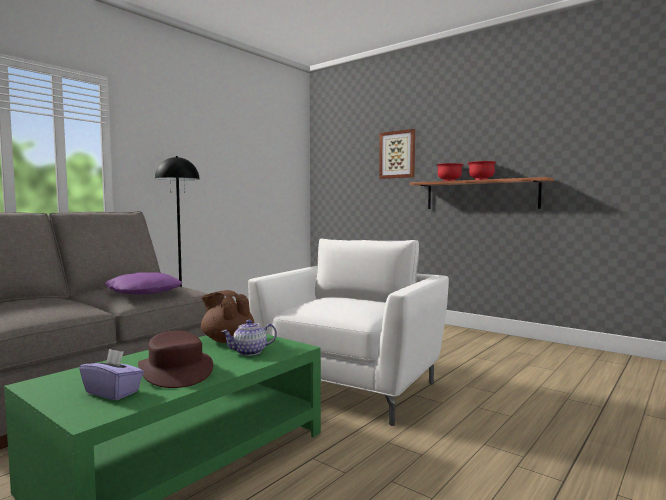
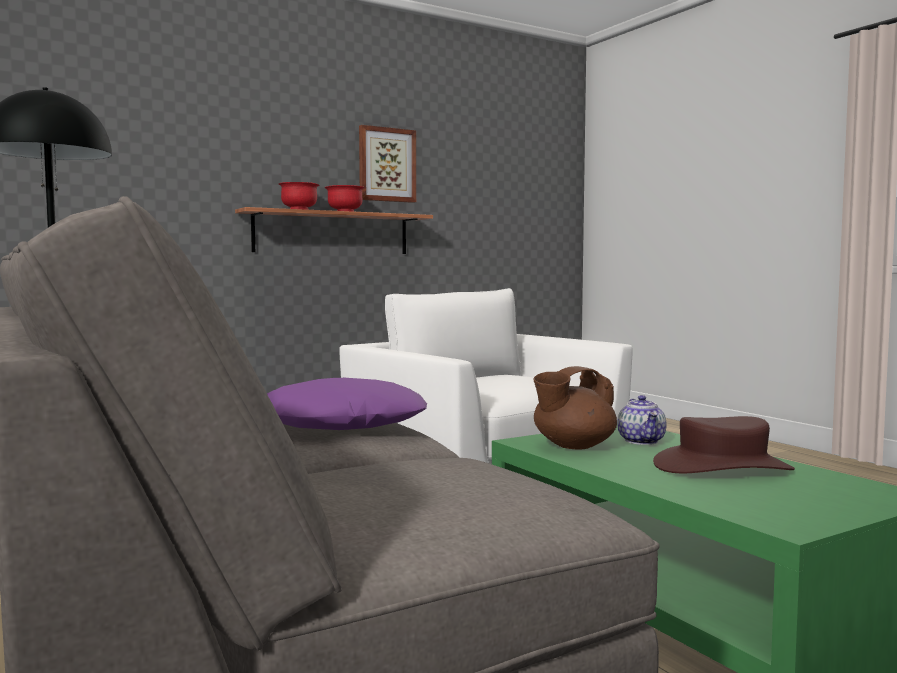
camera: 70 degrees left, 0 degrees up
purple tissue box [79,348,144,400] -> none
picture [379,129,415,179] -> picture moved to [359,125,416,203]

